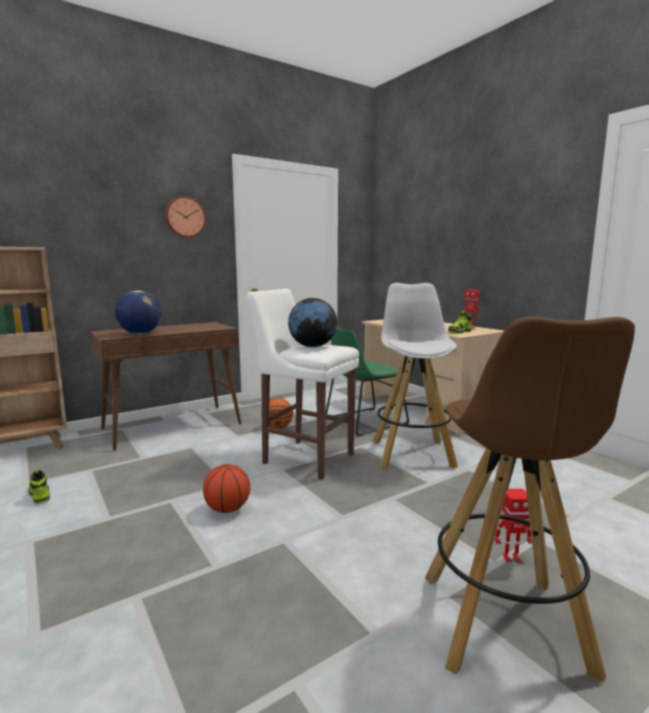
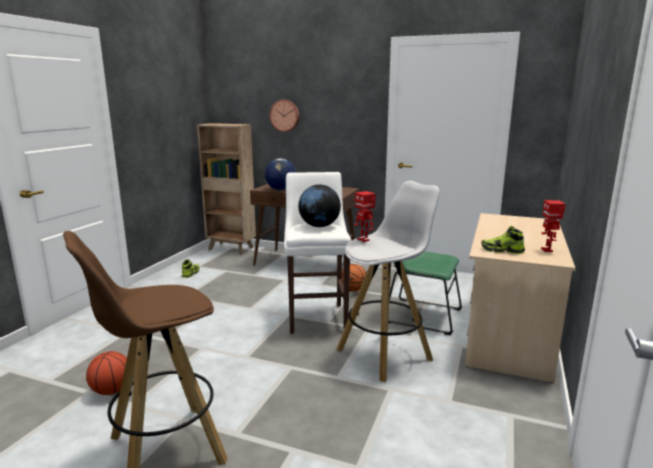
camera: 55 degrees right, 5 degrees up
wall clock [165,196,206,238] -> wall clock moved to [270,100,299,132]
basketball [203,464,250,513] -> basketball moved to [86,351,127,395]
toy robot [495,489,532,562] -> toy robot moved to [354,191,376,242]

